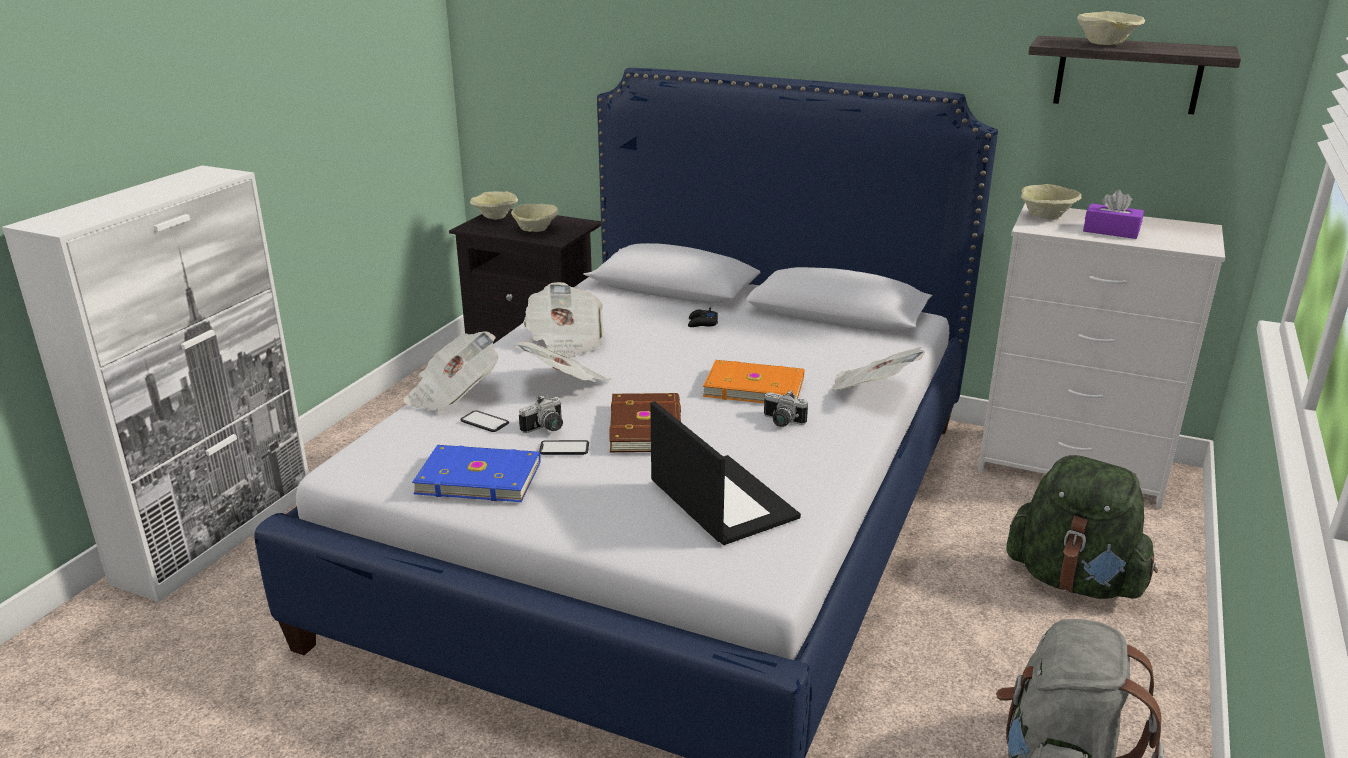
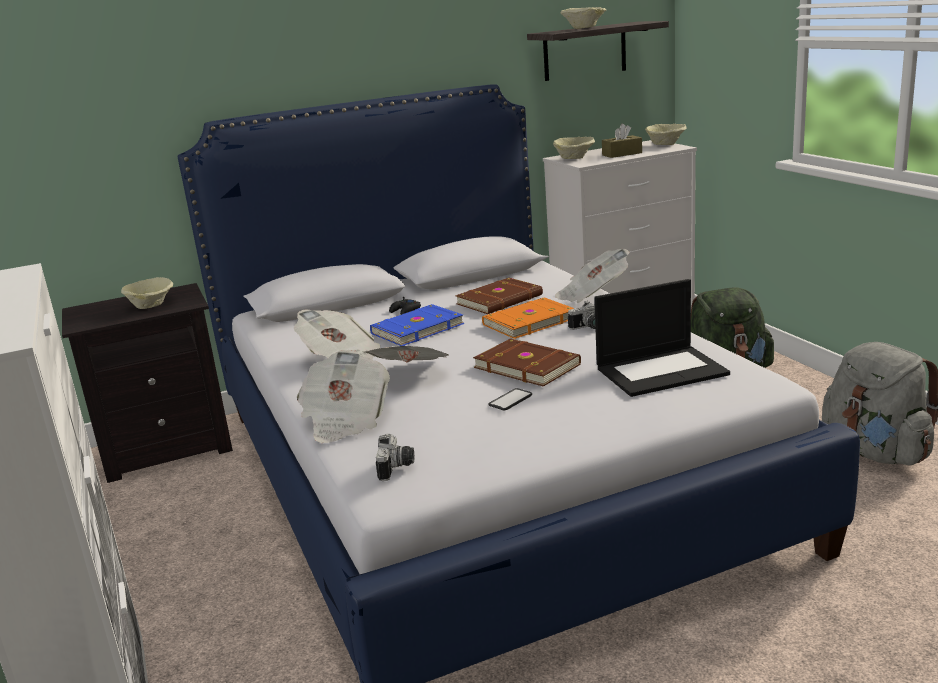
camera: 45 degrees left, 5 degrees down
blue book [412,445,541,502] -> blue book moved to [370,304,464,346]
phone [460,410,509,432] -> none
beige bowl [470,191,518,220] -> beige bowl moved to [645,124,687,145]
camera [519,395,563,433] -> camera moved to [376,433,414,481]
laptop [650,401,801,545] -> laptop turned 150 degrees clockwise [594,279,730,397]
purple tissue box [1083,190,1144,239] -> brown tissue box [602,124,642,158]
none -> brown book [455,278,543,314]

